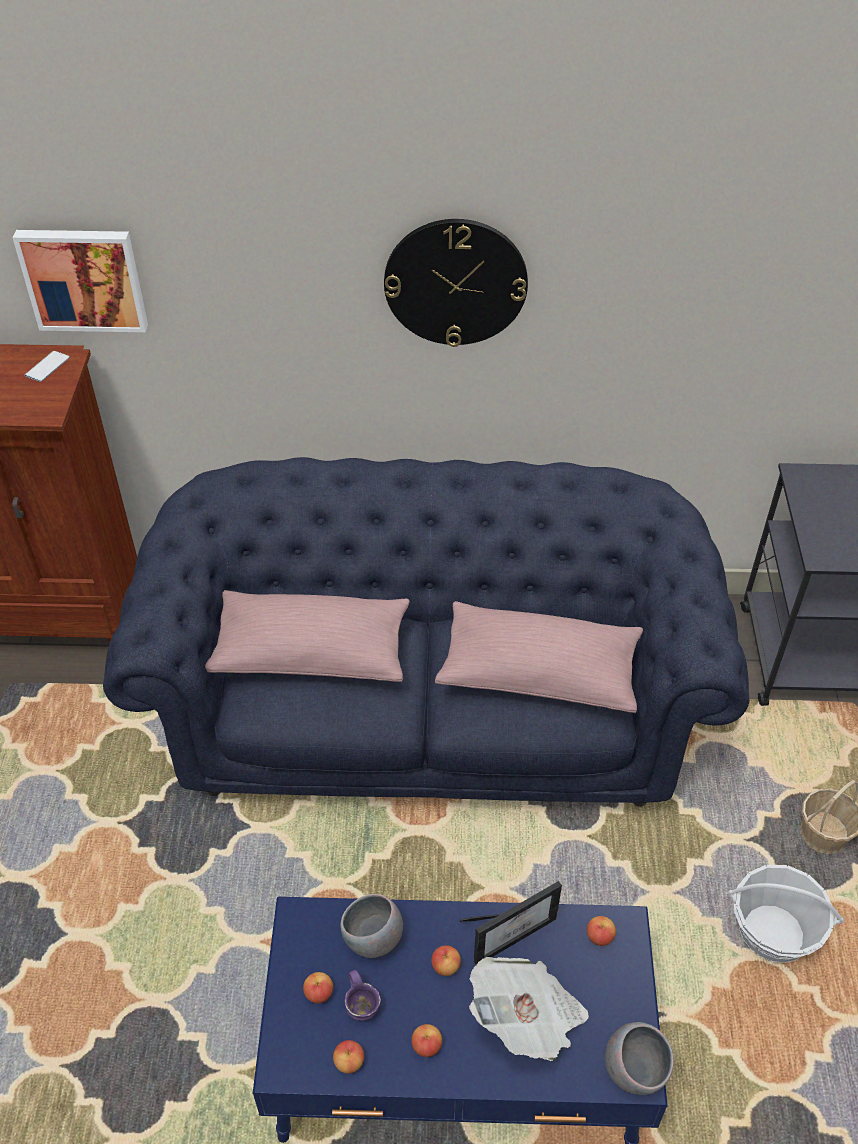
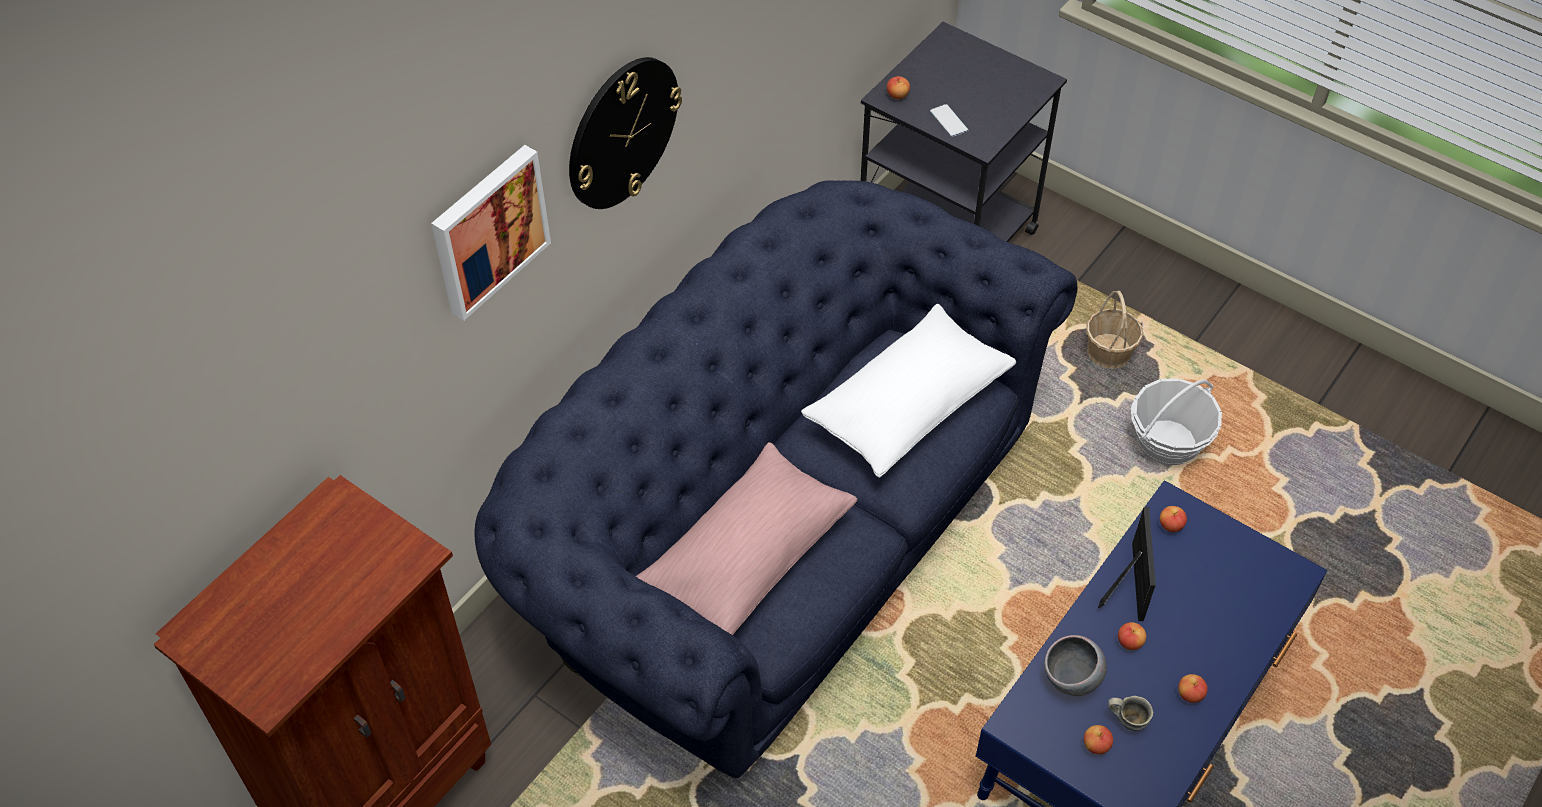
camera: 55 degrees left, 5 degrees up
picture [12,230,148,332] -> picture moved to [431,145,551,321]
phone [25,351,70,382] -> phone moved to [930,104,969,137]
apple [333,1040,364,1074] -> apple moved to [887,76,910,99]
purple mug [345,970,381,1021] -> grey mug [1108,696,1153,731]
pink pillow [435,601,643,713] -> white pillow [801,304,1016,478]
newspaper [469,957,589,1061] -> none
grey bowl [605,1022,674,1095] -> none

